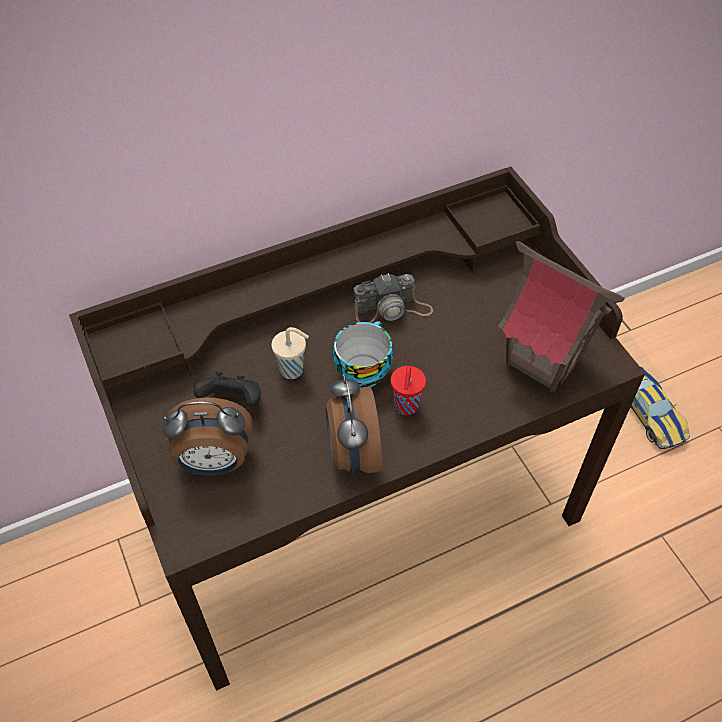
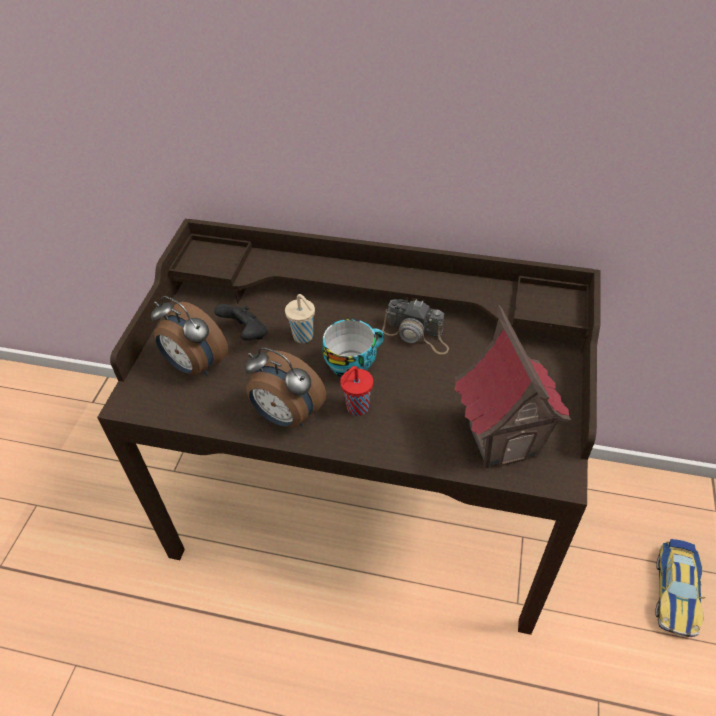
camera: 40 degrees right, 5 degrees down
alarm clock [326,374,382,474] -> alarm clock turned 90 degrees counterclockwise [244,347,326,428]

